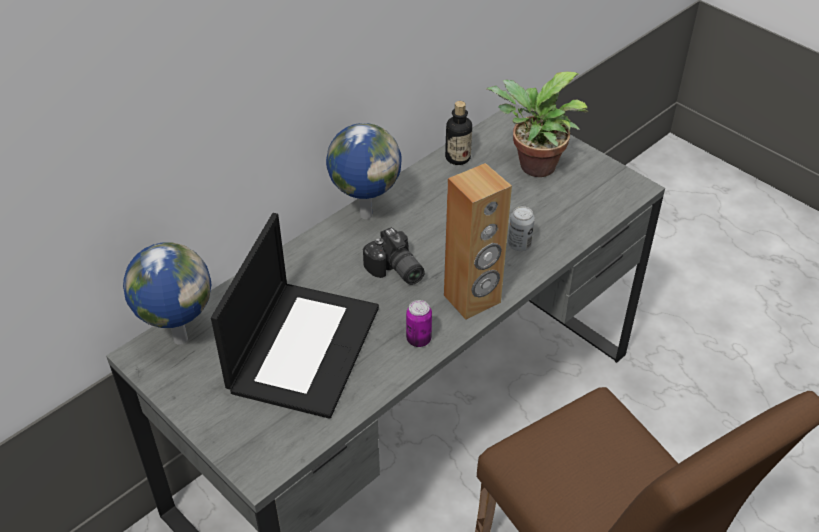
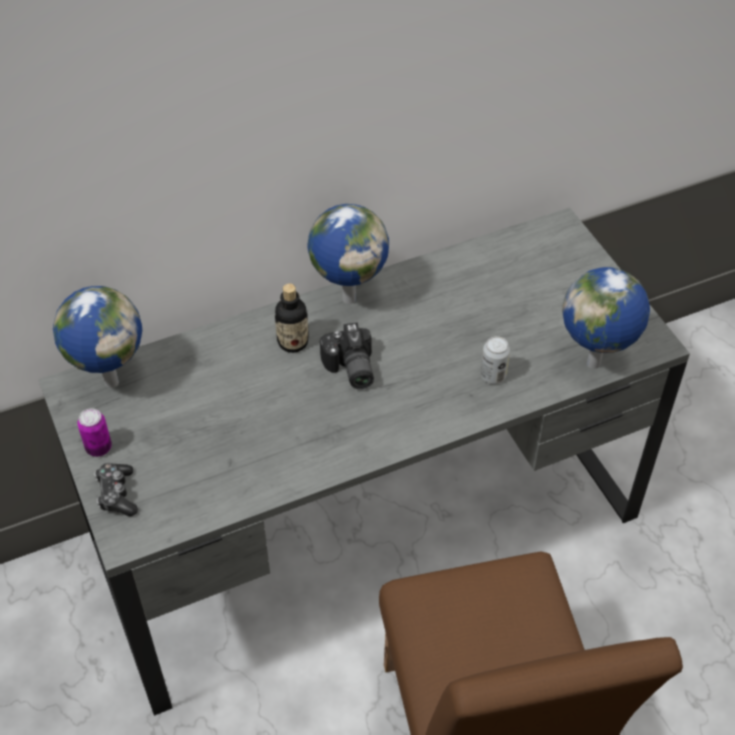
camera: 20 degrees right, 5 degrees up
laptop [211,213,379,419] -> none
can [406,300,432,347] -> can moved to [78,408,112,457]
brown speaker [444,163,512,320] -> none
bottle [445,101,472,165] -> bottle moved to [275,284,309,353]
potted plant [486,72,588,177] -> none
none -> game controller [94,463,138,516]
none -> globe [562,267,650,369]

